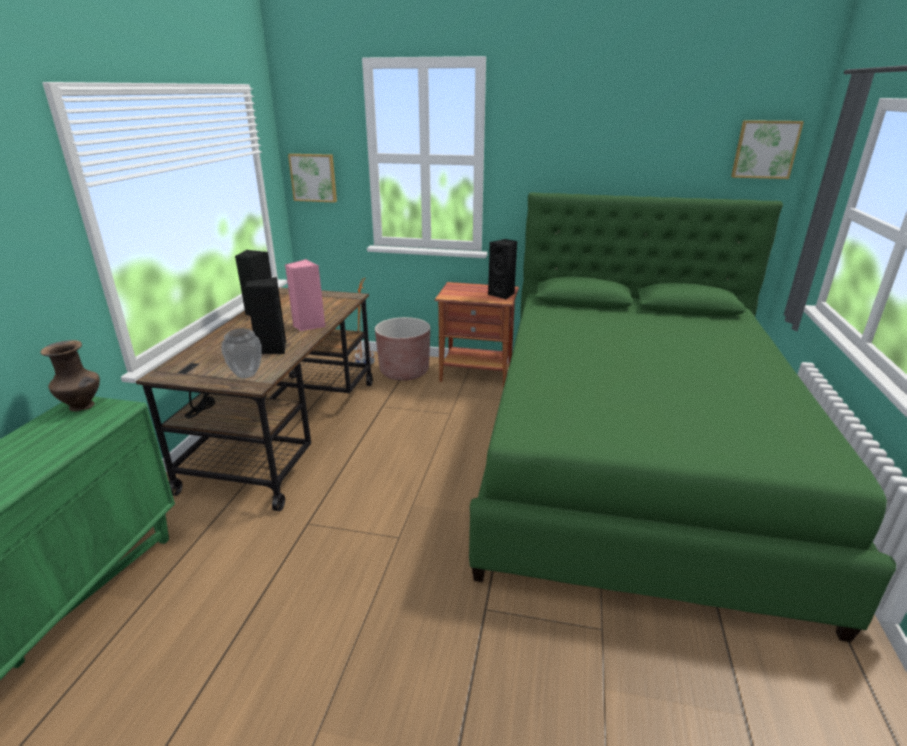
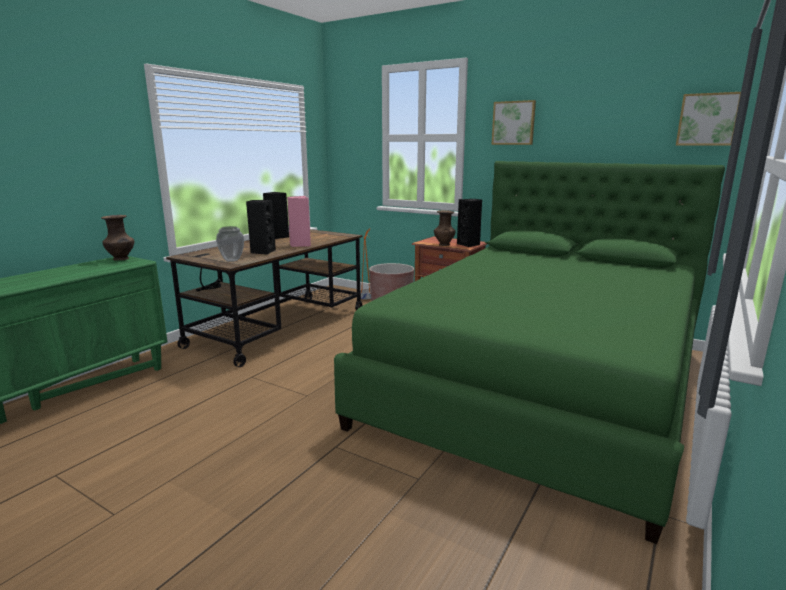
camera: 20 degrees right, 10 degrees down
picture [288,154,337,203] -> picture moved to [492,100,536,145]
none -> brown vase [434,210,456,246]

